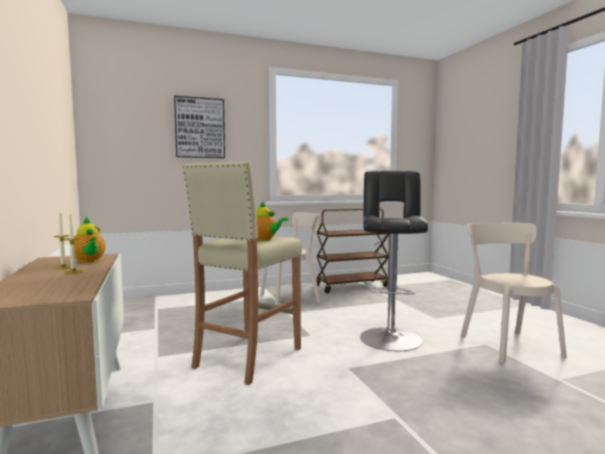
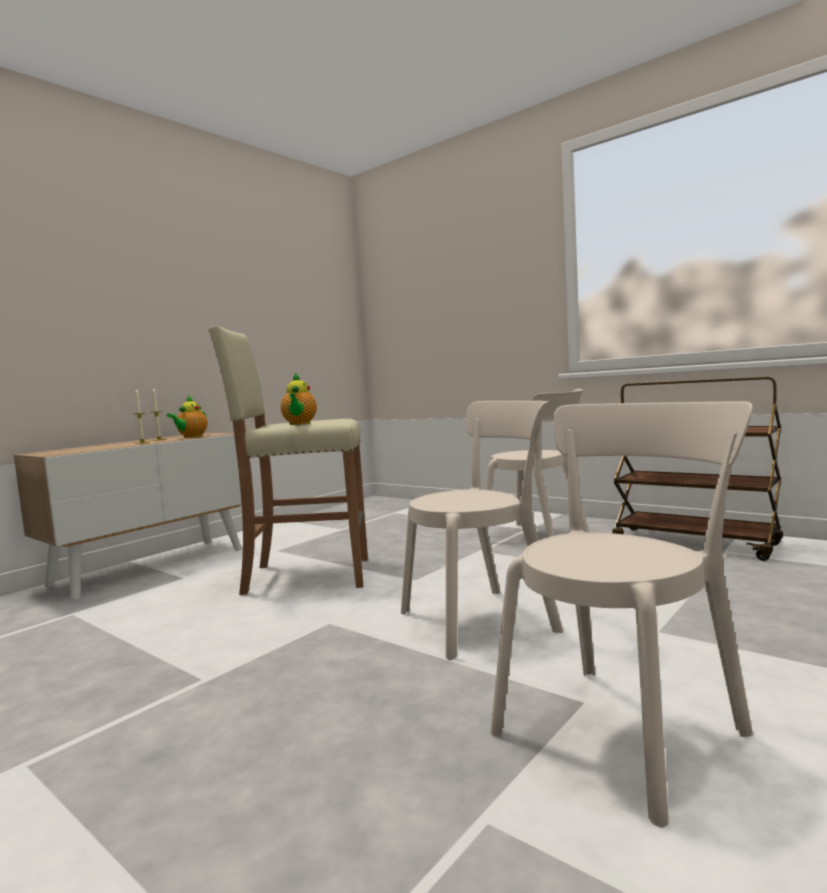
camera: 60 degrees right, 0 degrees up
picture [174,96,225,158] -> none
black stool [360,171,428,351] -> beige chair [401,401,563,660]

